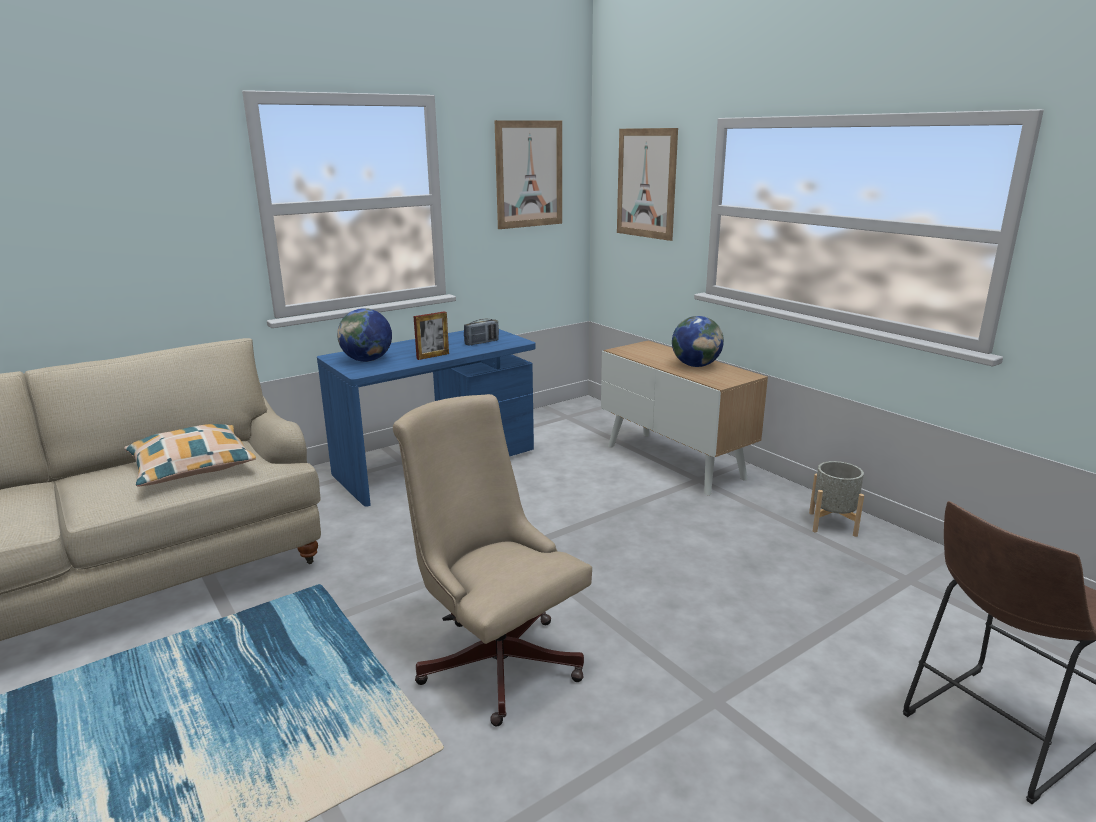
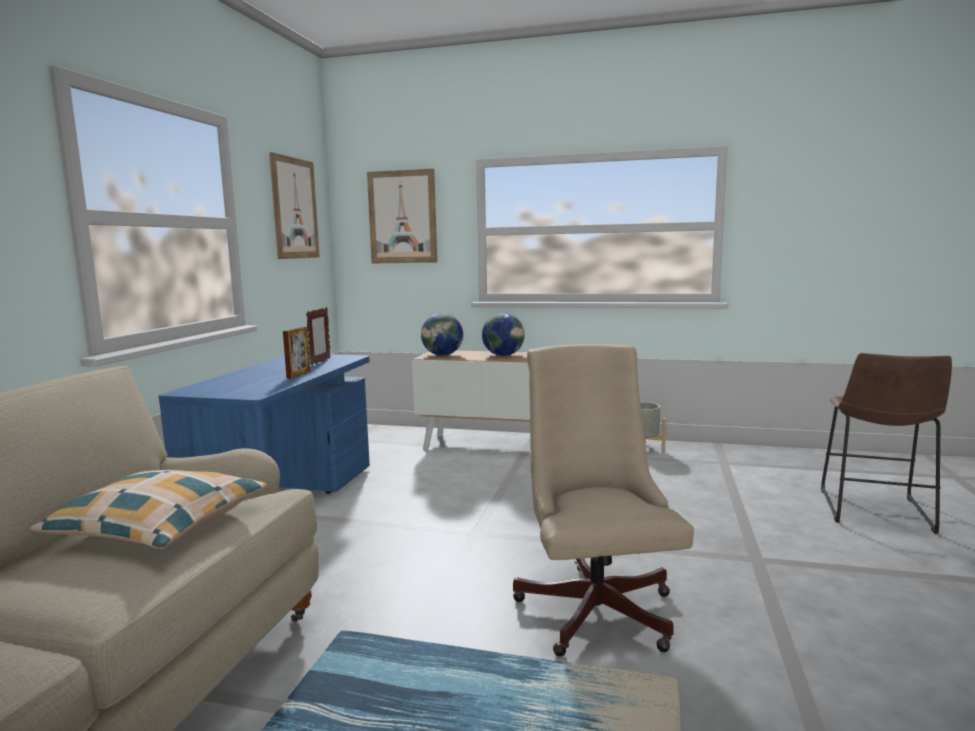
camera: 40 degrees left, 10 degrees down
globe [337,308,392,362] -> globe moved to [421,313,463,356]
beige office chair [393,394,592,726] -> beige office chair turned 75 degrees clockwise [513,344,694,656]
radio [464,319,499,345] -> picture frame [306,307,331,365]

